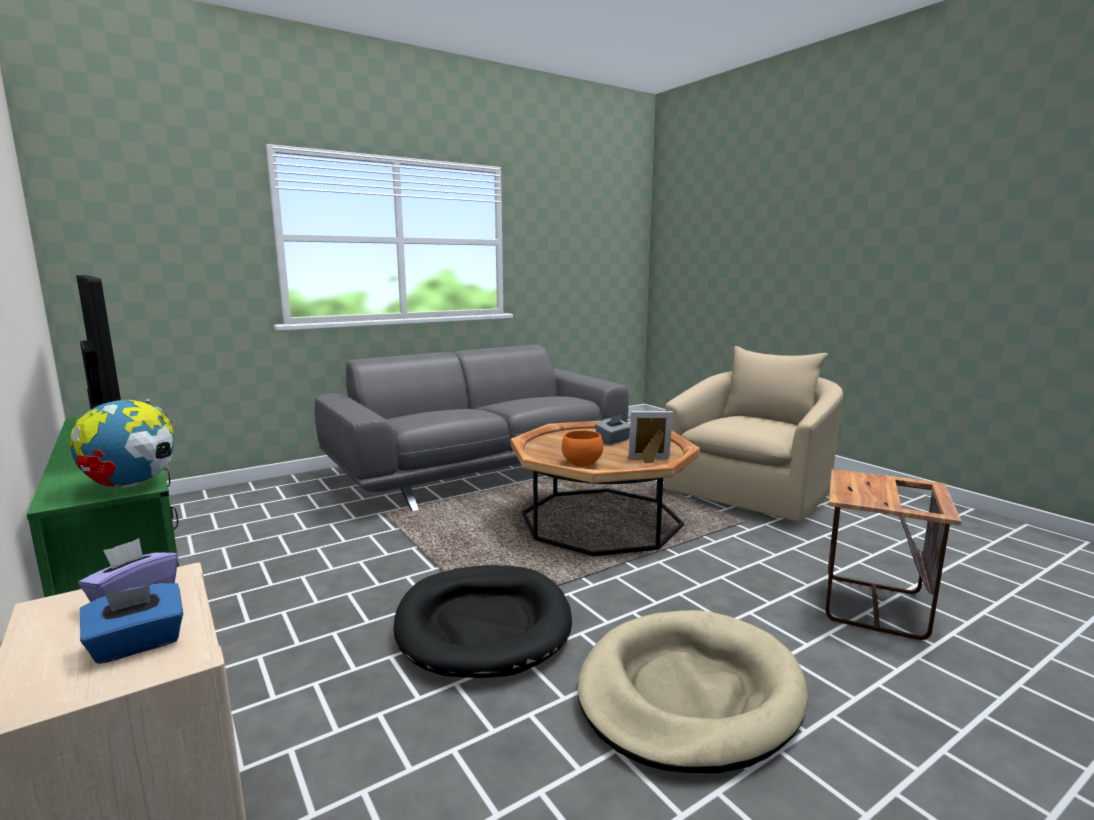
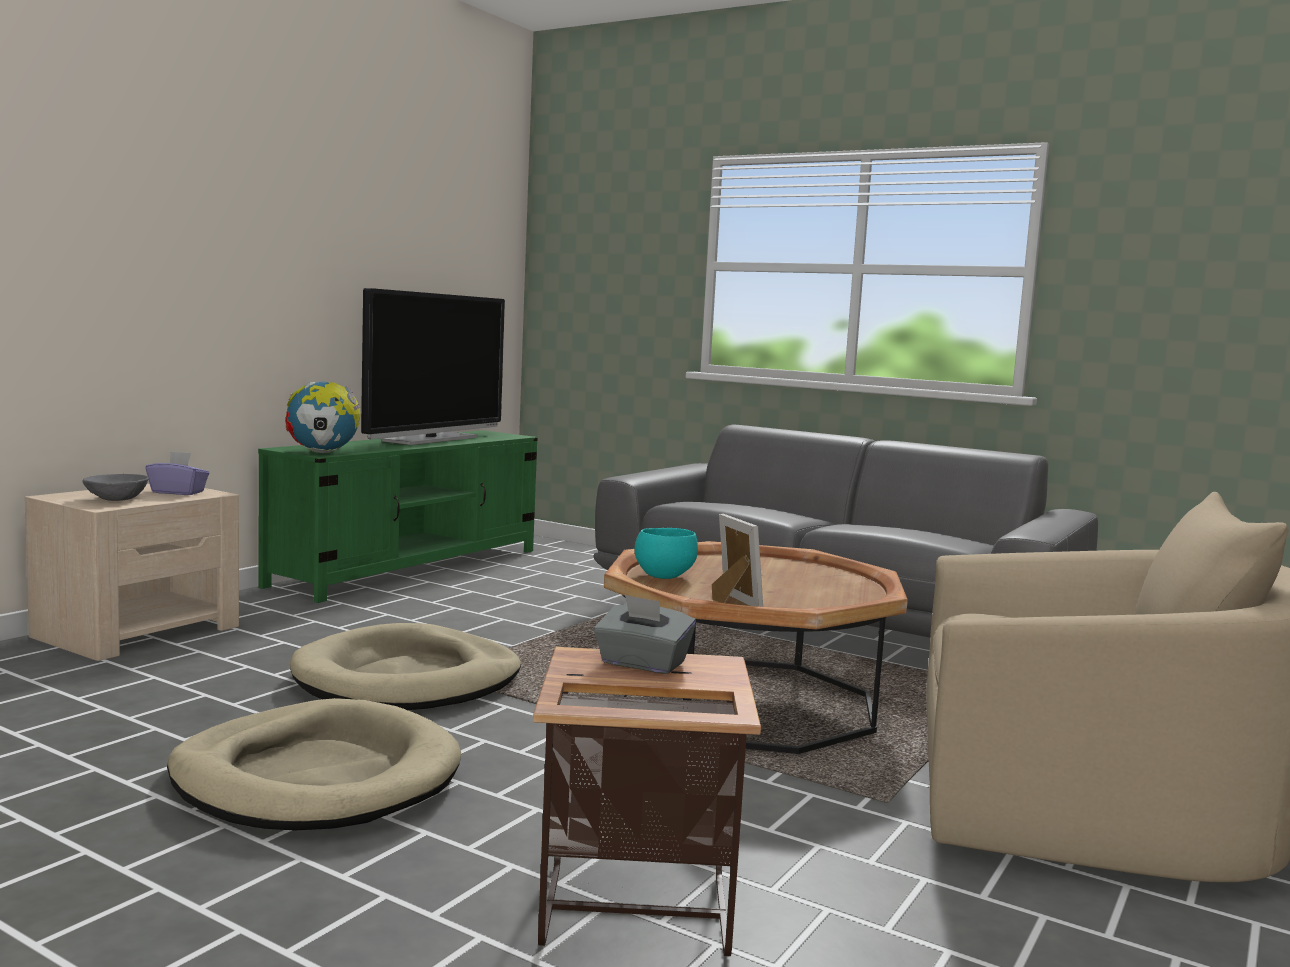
camera: 65 degrees right, 5 degrees down
blue tissue box [80,583,183,664] -> grey bowl [82,474,149,501]
black dog bed [394,565,572,678] -> beige dog bed [290,623,521,710]
orange bowl [562,430,603,467] -> turquoise bowl [635,528,698,579]
grey tissue box [595,414,630,444] -> grey tissue box moved to [594,595,696,674]

